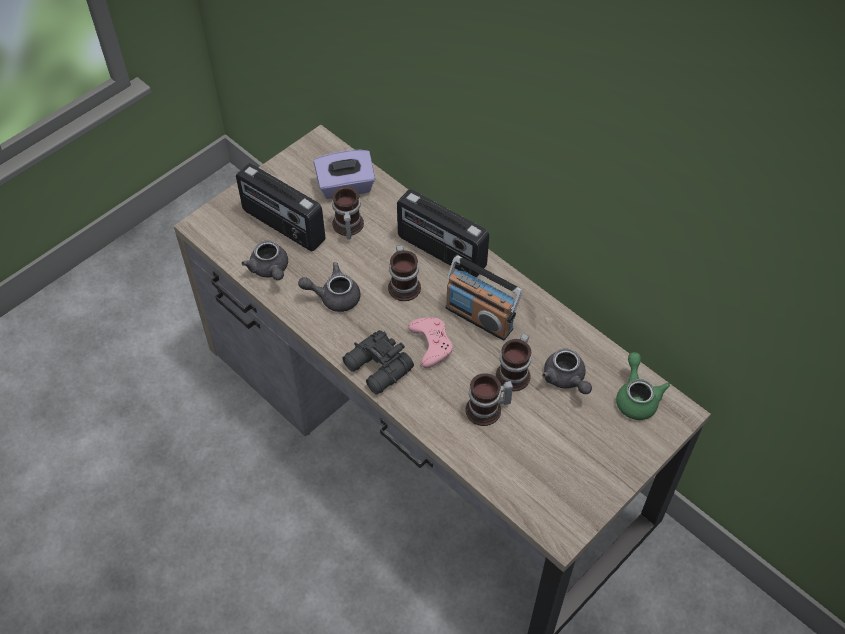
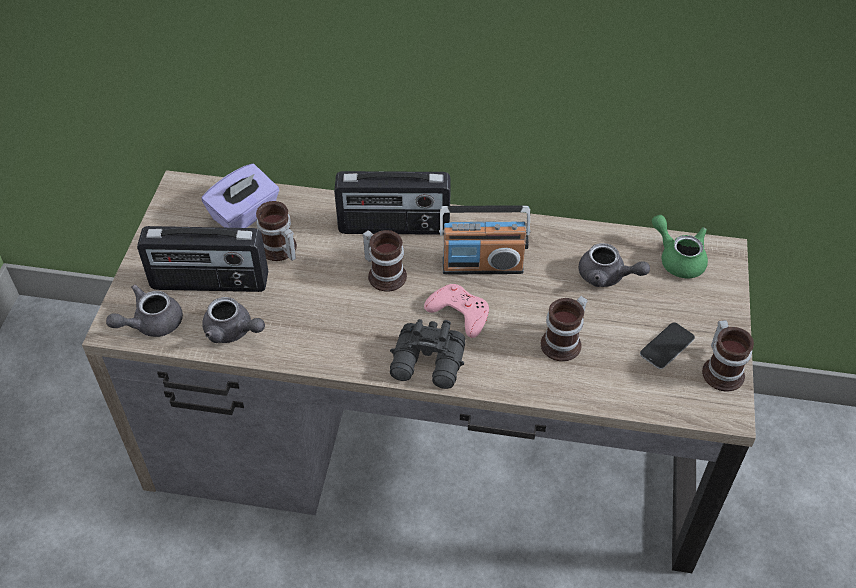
camera: 35 degrees left, 5 degrees down
grey teapot [298,262,361,312] -> grey teapot moved to [106,285,183,337]
mug [496,333,531,391] -> mug moved to [702,320,754,392]
none -> phone [640,322,695,369]

